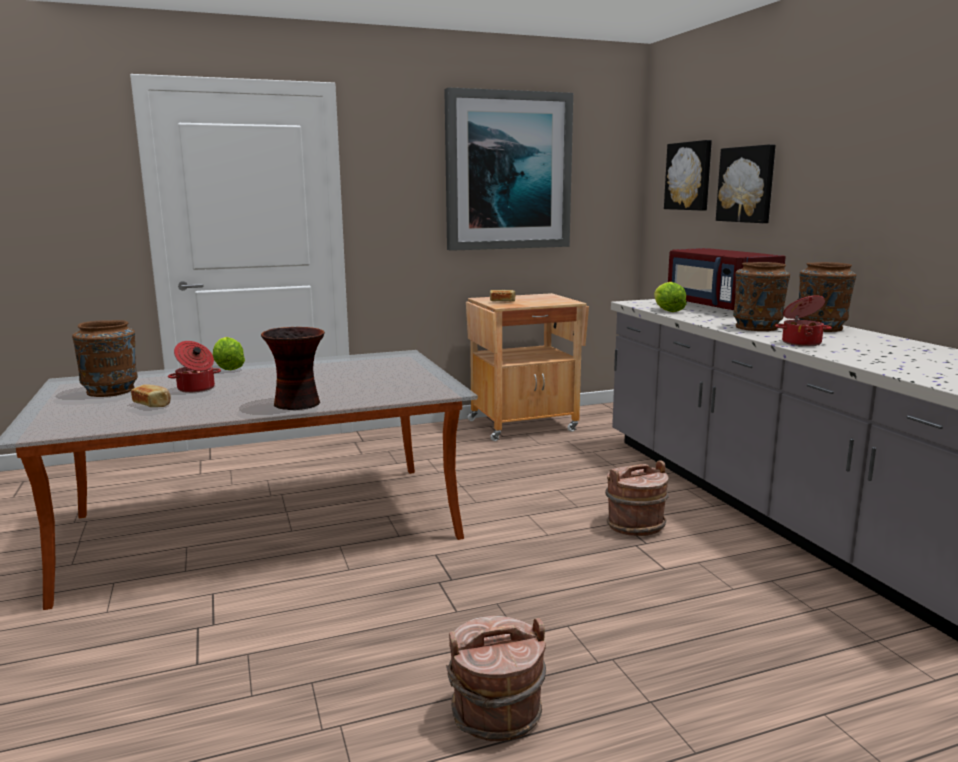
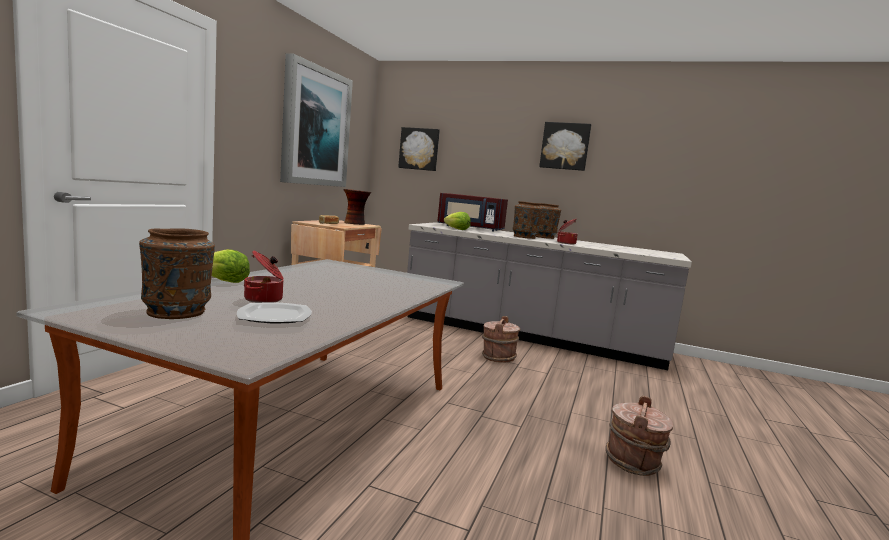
camera: 50 degrees left, 5 degrees down
bread [131,384,171,407] -> plate [237,303,312,323]
vase [261,327,325,410] -> vase moved to [343,189,371,225]
picture [716,144,775,223] -> picture moved to [539,122,591,171]

